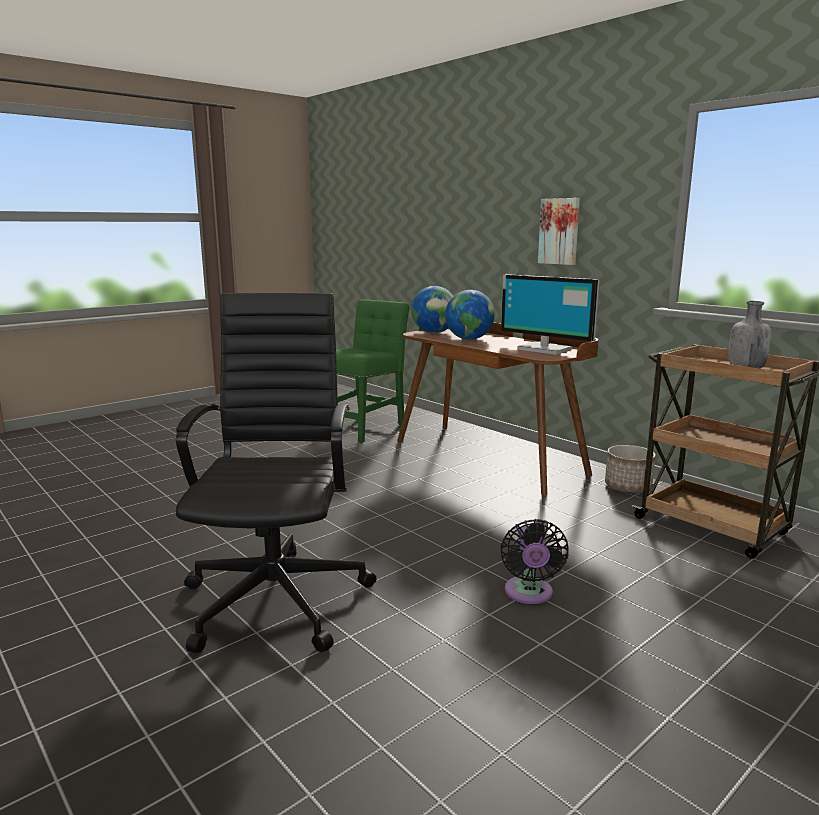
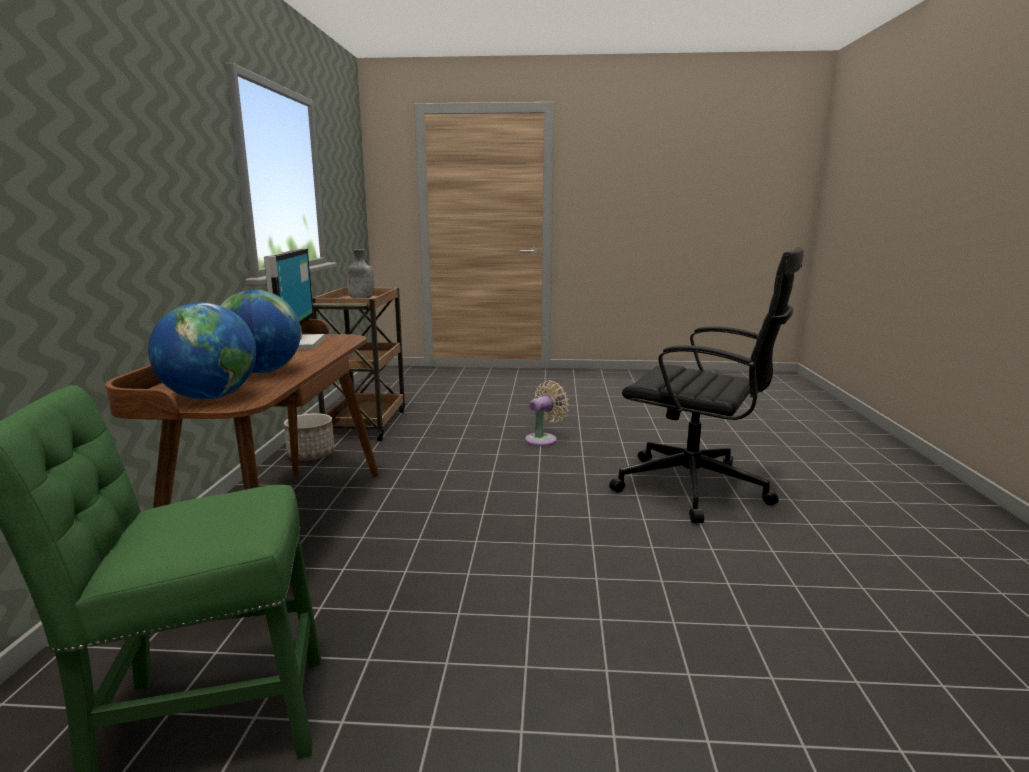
camera: 135 degrees left, 0 degrees up
black office chair [176,293,376,653] -> black office chair turned 105 degrees counterclockwise [609,247,804,524]
black fan [500,519,569,604] -> beige fan [525,380,569,446]
picture [538,198,580,265] -> none

